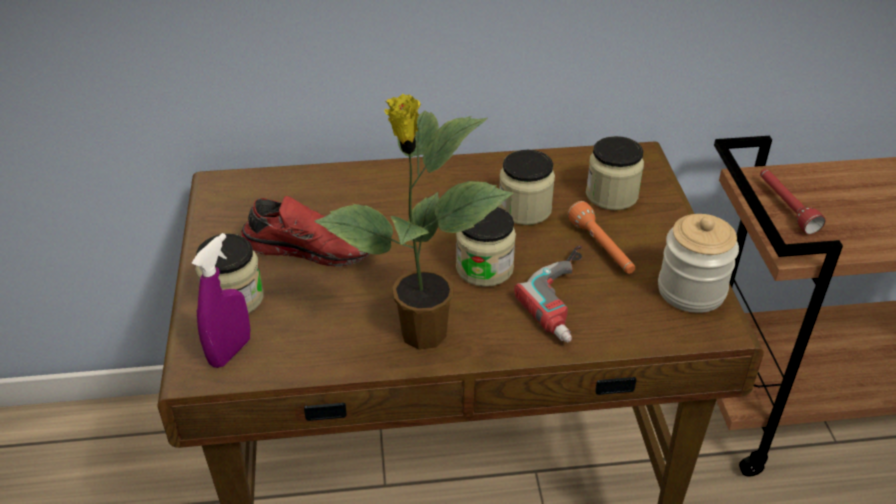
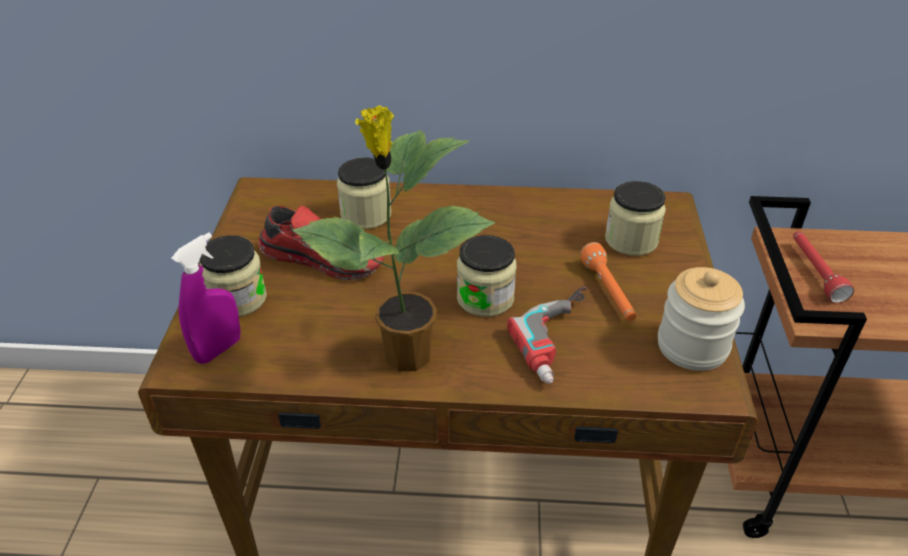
camera: 10 degrees right, 0 degrees up
jar [498,150,555,225] -> jar moved to [337,157,392,229]

